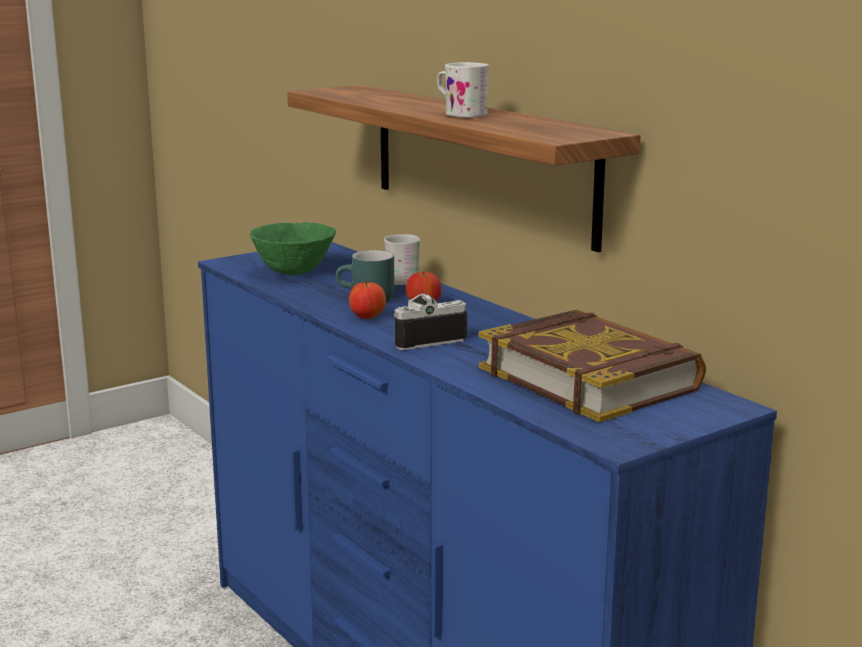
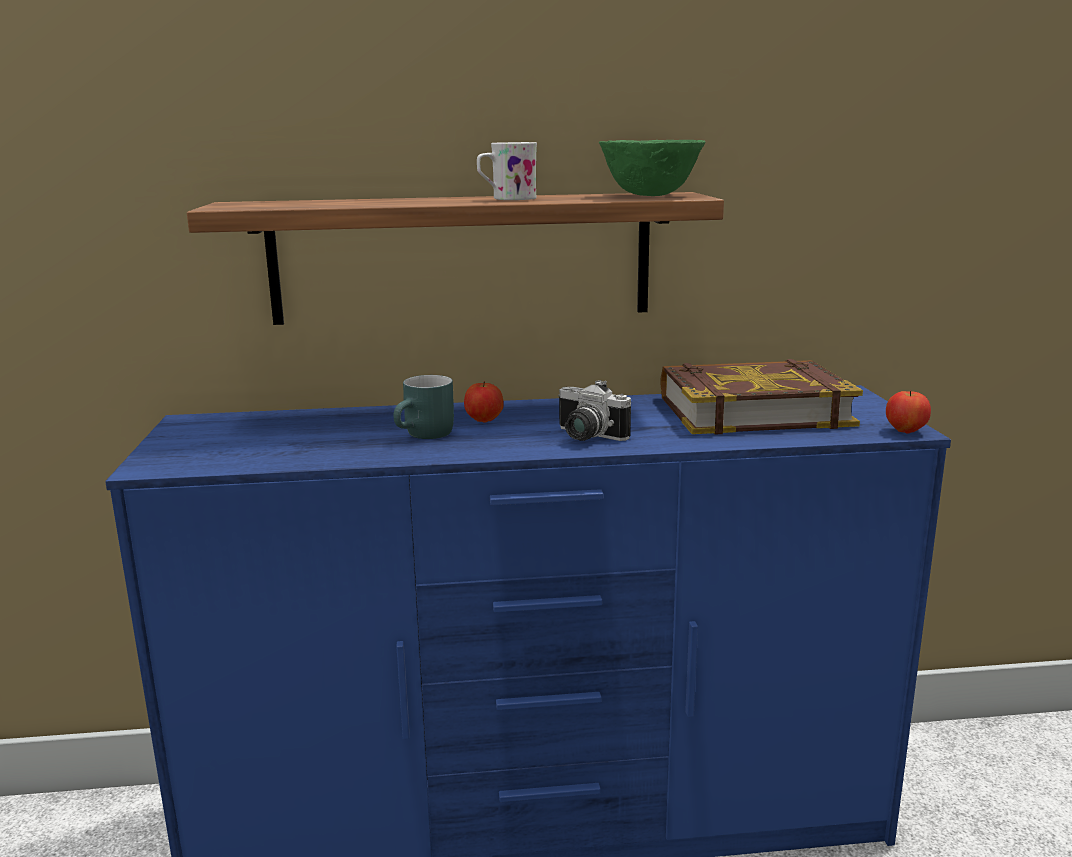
camera: 60 degrees left, 0 degrees up
green bowl [250,222,336,275] -> green bowl moved to [599,140,706,196]
apple [349,281,386,319] -> apple moved to [886,390,931,434]
white mug [384,234,420,285] -> none
camera [394,294,467,350] -> camera turned 60 degrees counterclockwise [558,380,631,441]

